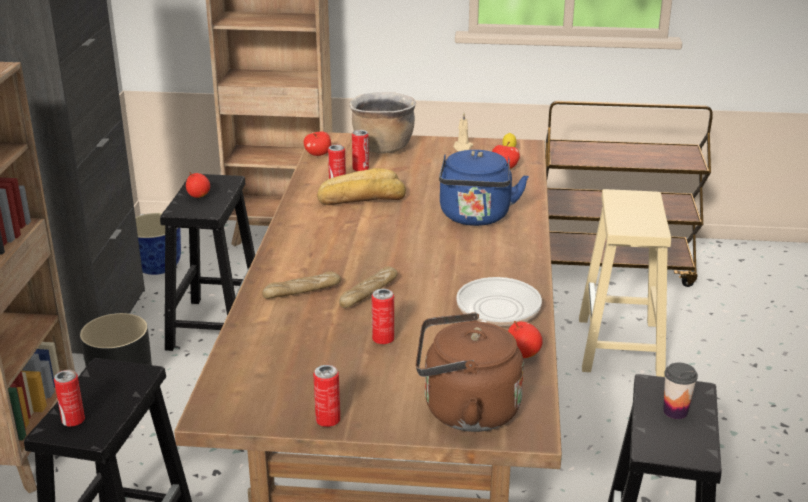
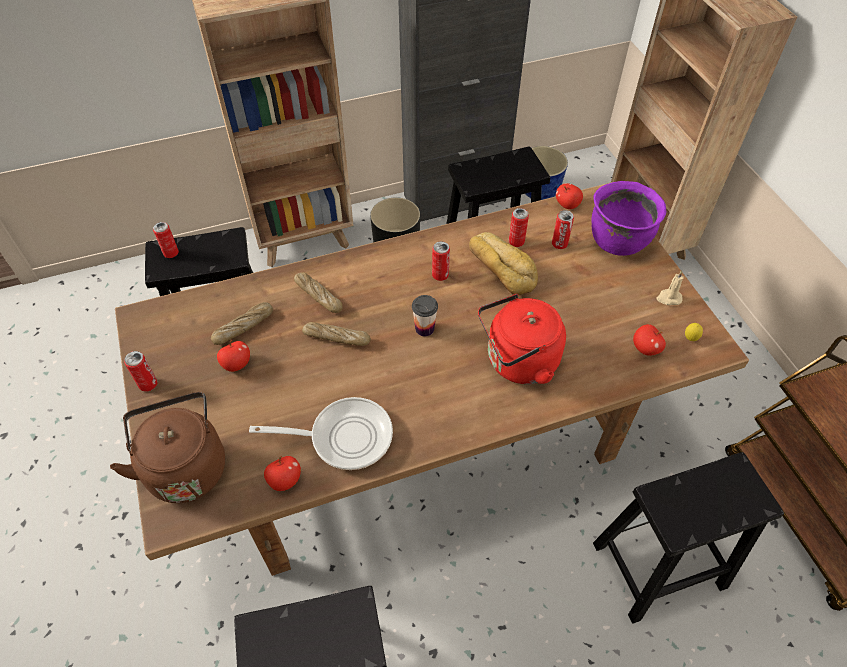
camera: 65 degrees right, 25 degrees up
apple [186,172,210,198] -> apple moved to [217,340,250,372]
brown cooking pot [349,92,416,154] -> purple cooking pot [591,181,666,256]
can [372,289,394,344] -> can moved to [432,241,450,281]
blue kettle [439,150,529,226] -> red kettle [478,294,566,384]
beige stool [579,189,671,377] -> black stool [593,452,784,624]
cup [663,363,698,419] -> cup moved to [412,295,438,336]
none -> bread [211,302,273,345]

